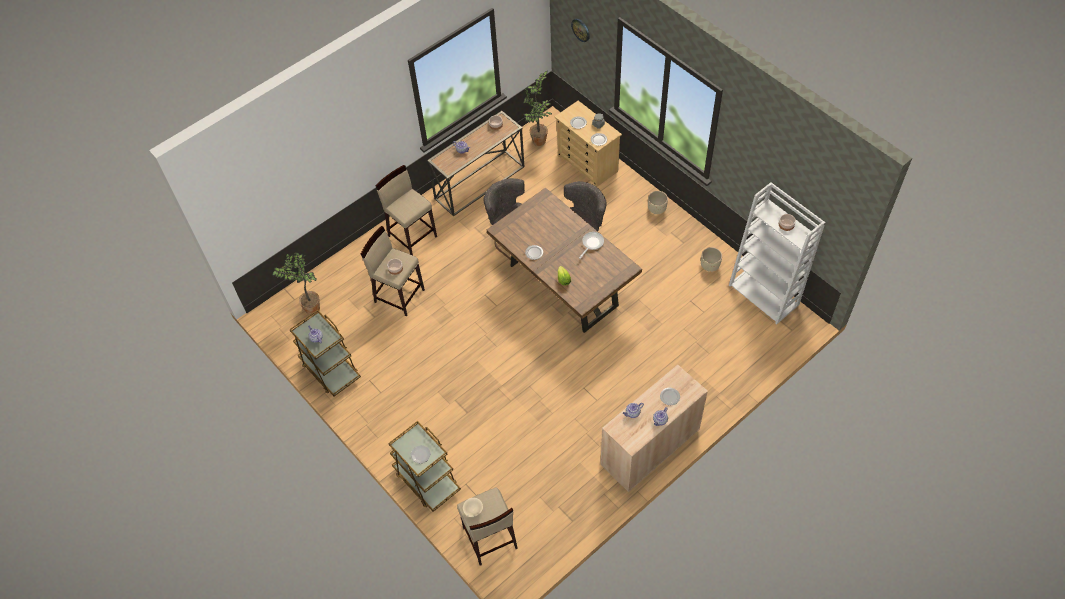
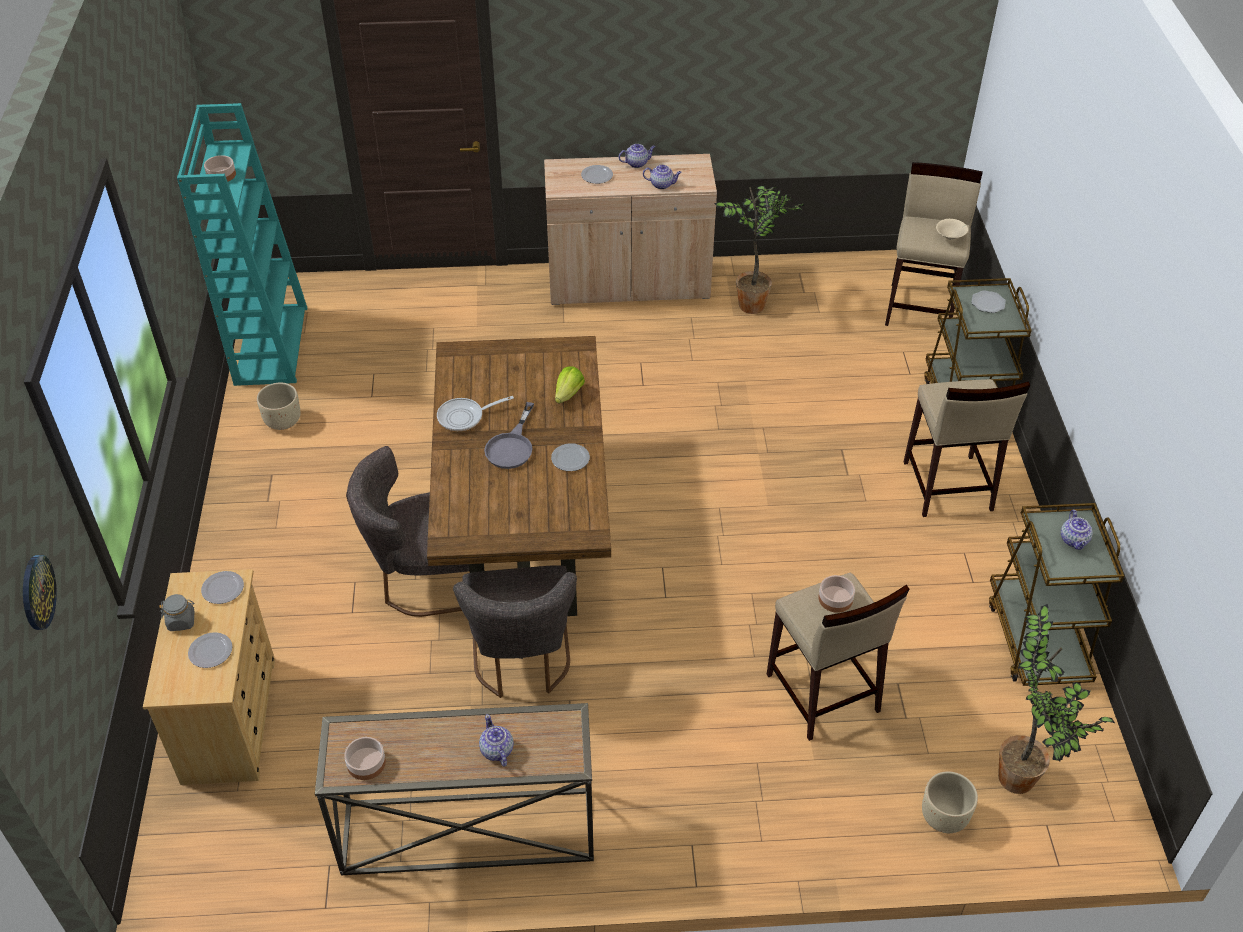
camera: 145 degrees left, 10 degrees down
beige stool [375,165,437,255] -> beige stool moved to [904,379,1030,517]
potted plant [524,71,552,146] -> potted plant moved to [714,185,804,314]
beige planter [648,191,668,214] -> beige planter moved to [922,771,978,833]
white bookcase [729,182,825,324] -> turquoise bookcase [177,103,307,386]
none -> grey frying pan [484,402,534,469]

